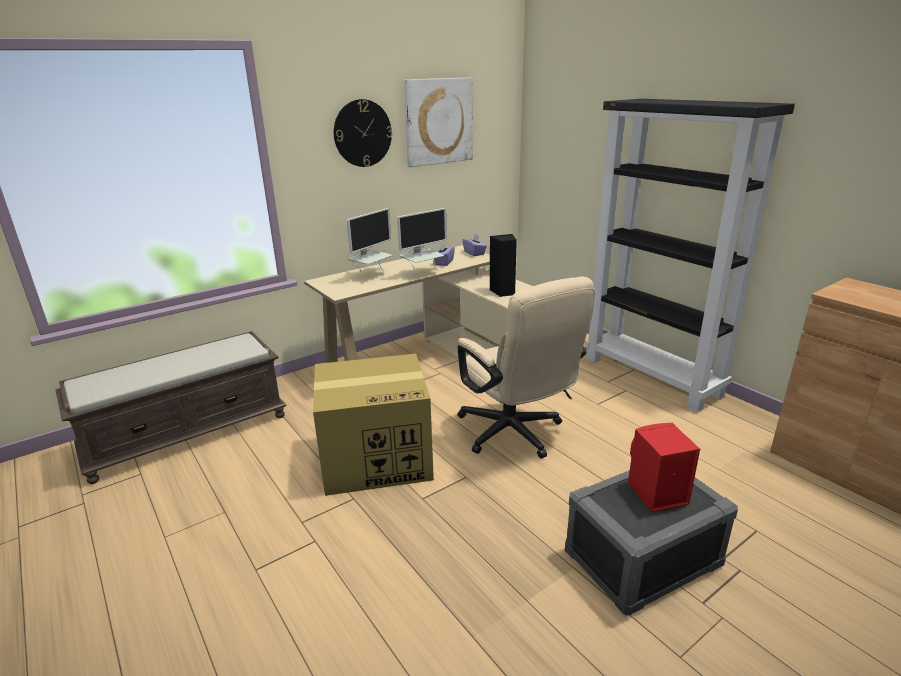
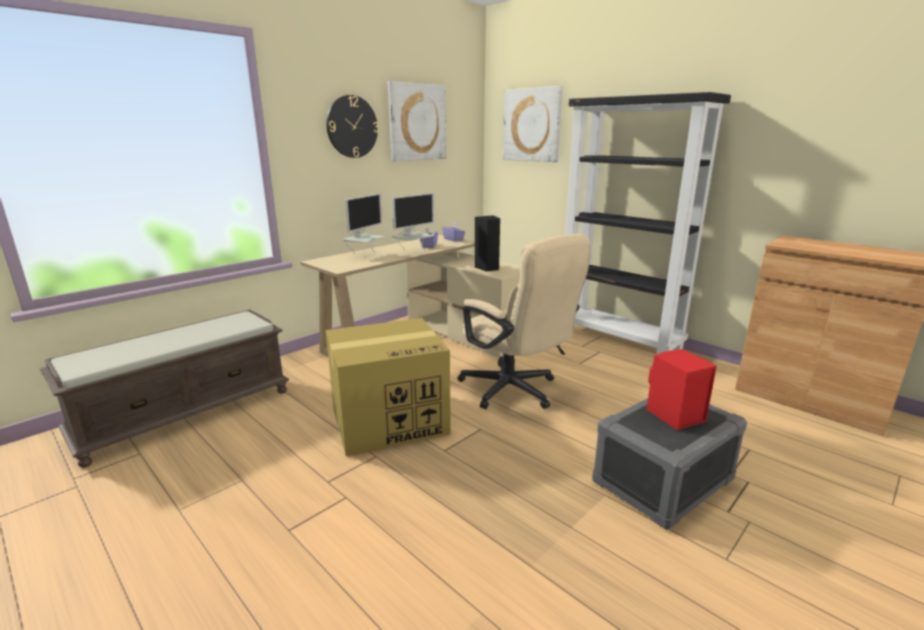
camera: 10 degrees left, 5 degrees down
none -> picture [503,86,563,162]

